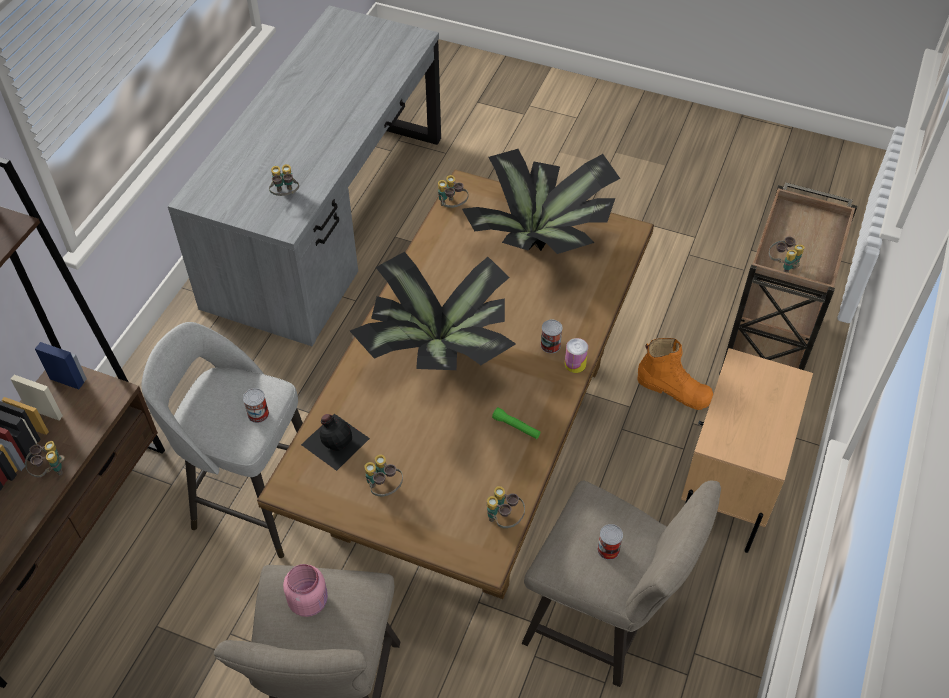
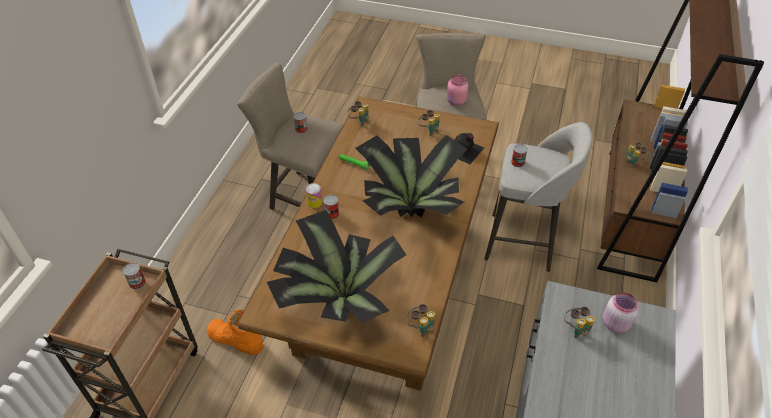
camera: 175 degrees right, 5 degrees down
beige nightstand [681,348,813,553] -> none
binoculars [768,237,805,273] -> can [123,263,146,289]
none -> pink jar [603,292,639,333]

